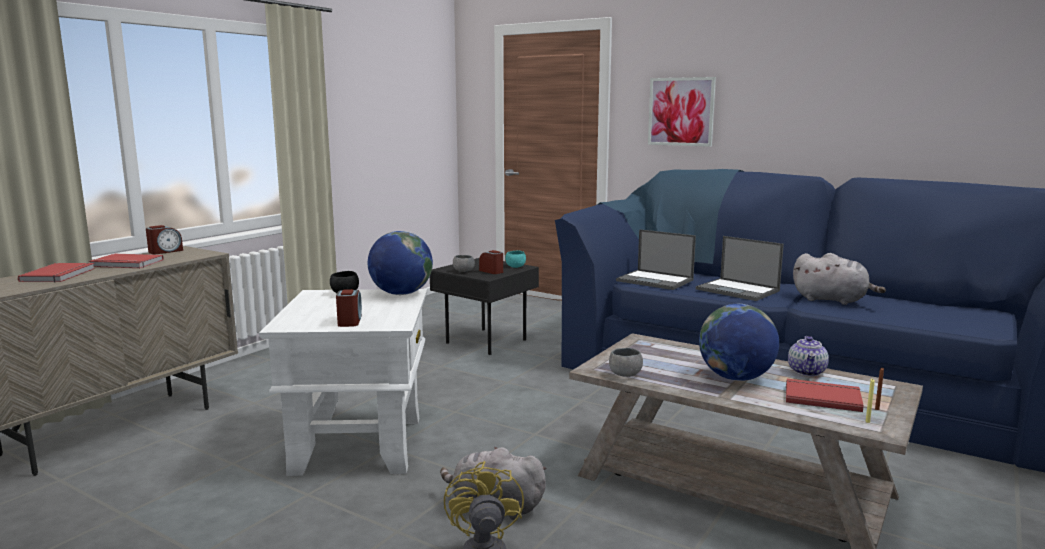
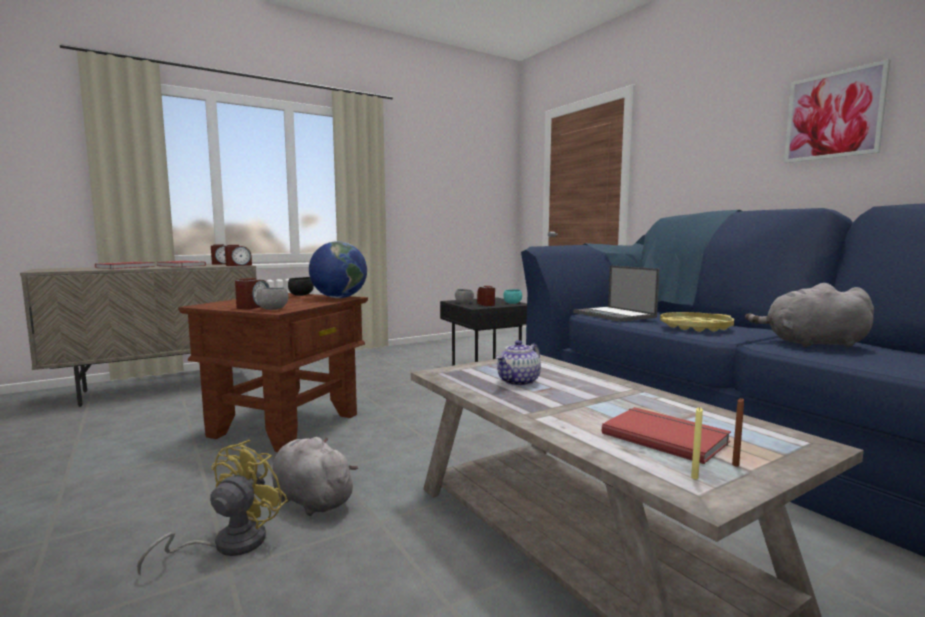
camera: 25 degrees right, 5 degrees down
white side table [259,289,427,476] -> brown side table [178,293,368,452]
grey bowl [609,348,643,377] -> grey bowl moved to [256,287,288,310]
picture [648,77,716,147] -> picture moved to [784,59,890,163]
laptop [696,236,784,301] -> yellow tray [660,312,734,332]
globe [699,304,779,381] -> none
teapot [788,336,829,376] -> teapot moved to [496,340,541,386]
grey plush toy [793,253,886,305] -> grey plush toy turned 135 degrees clockwise [745,283,874,348]
none -> alarm clock [225,245,252,266]

